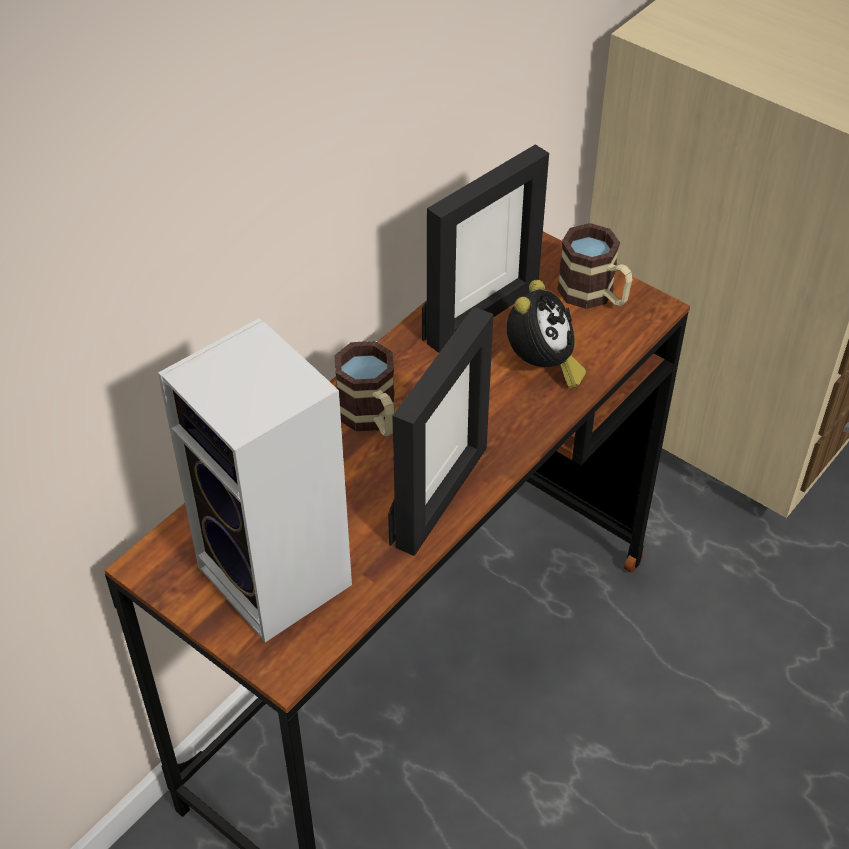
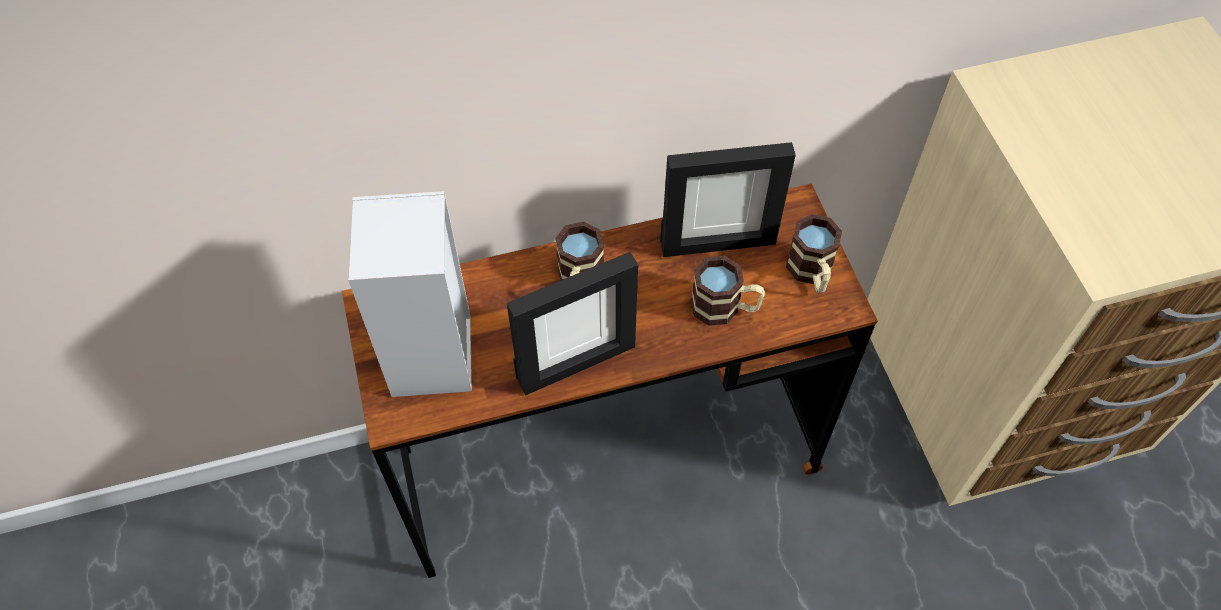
camera: 35 degrees right, 10 degrees up
alarm clock [507,280,586,388] -> mug [691,256,765,326]

